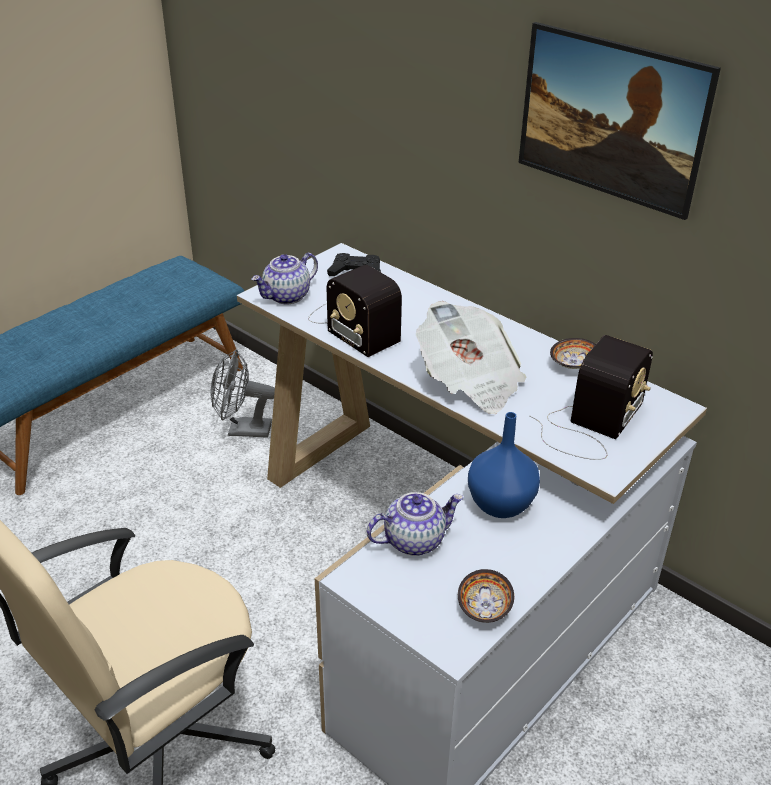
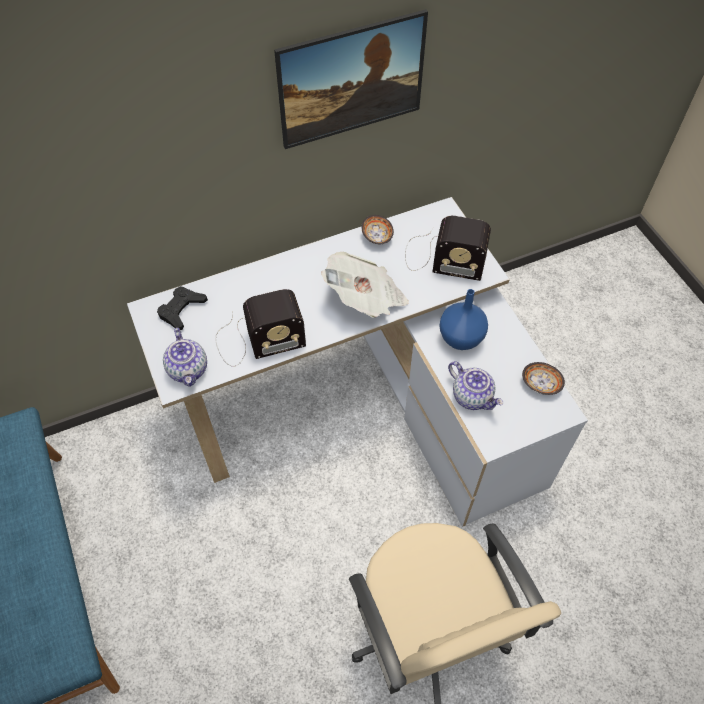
camera: 65 degrees left, 20 degrees up
grey fan [210,350,275,438] -> none
teapot [367,492,464,556] -> teapot turned 135 degrees clockwise [448,361,503,410]
radio [529,335,653,460] -> radio turned 135 degrees clockwise [405,216,491,281]

